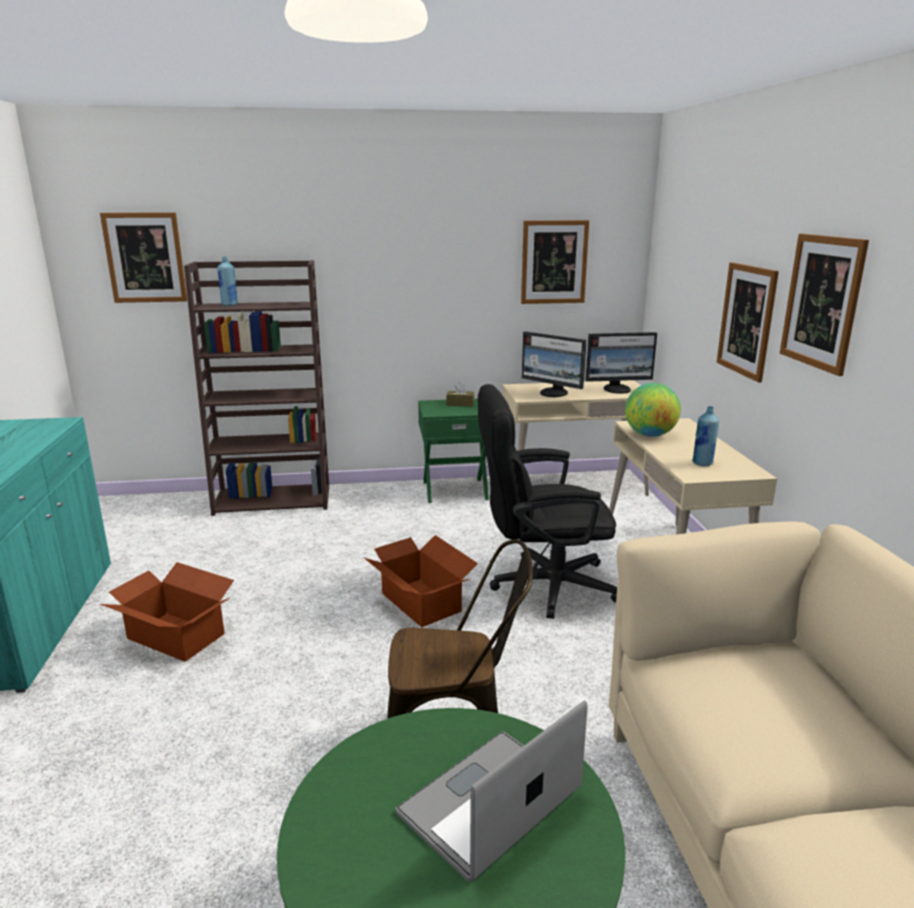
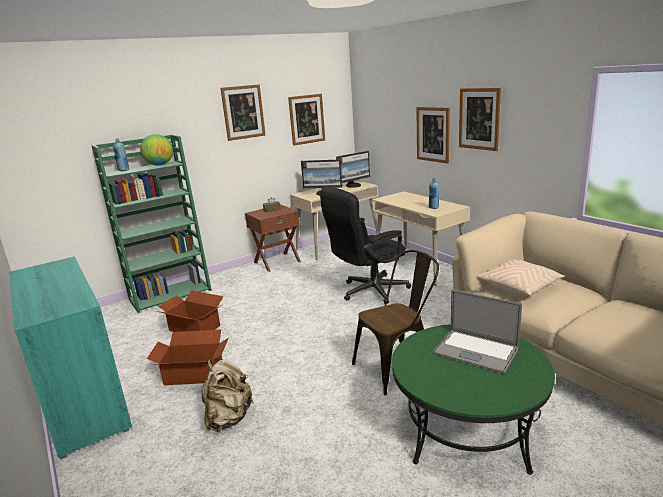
camera: 25 degrees left, 0 degrees up
picture [100,212,187,303] -> picture moved to [220,84,266,141]
brown bookcase [184,260,329,516] -> green bookcase [91,135,212,313]
cardboard box [364,535,478,627] -> cardboard box moved to [156,290,224,332]
laptop [396,700,588,882] -> laptop turned 75 degrees counterclockwise [433,290,522,374]
green nightstand [418,399,489,503] -> brown nightstand [245,205,301,272]
globe [625,383,681,437] -> globe moved to [140,134,173,166]
none -> beige backpack [202,359,253,432]
none -> beige pillow [476,259,565,296]

